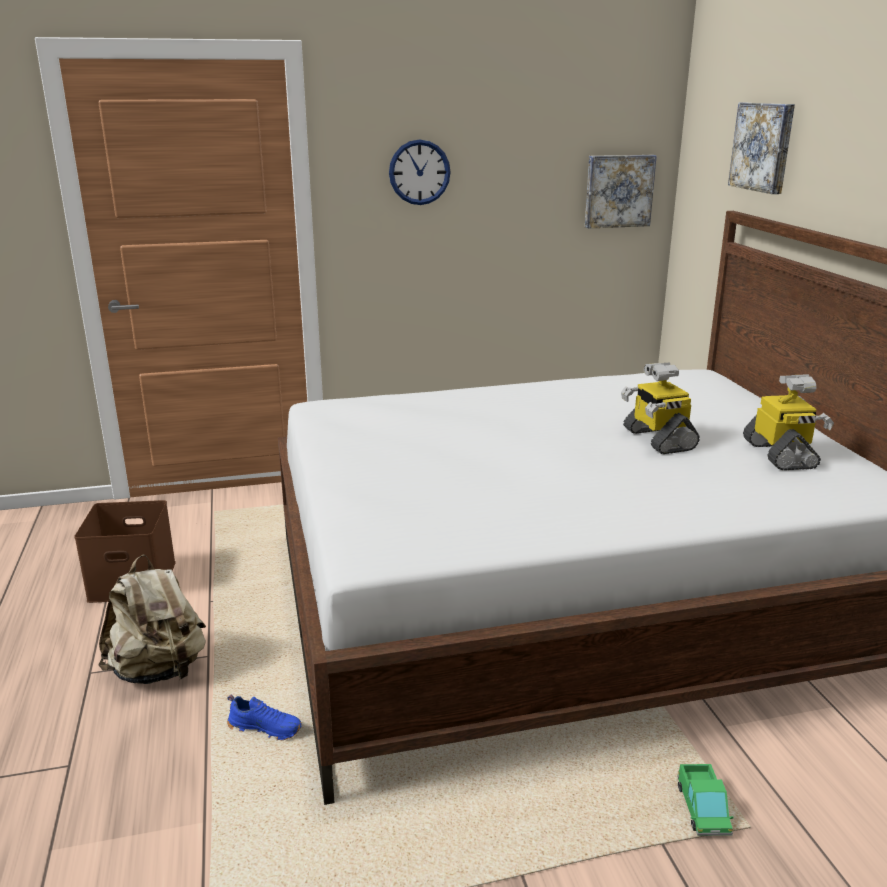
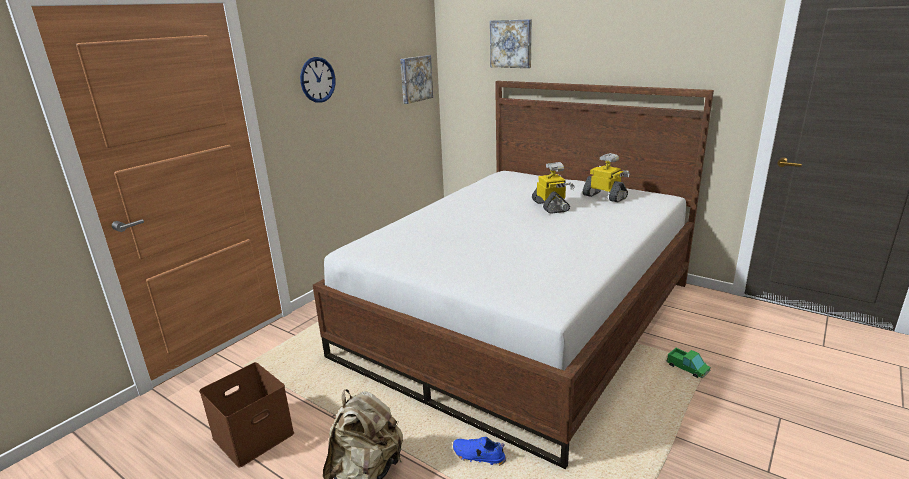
camera: 40 degrees left, 0 degrees up
blue shoe [227,694,302,740] -> blue shoe turned 135 degrees counterclockwise [453,437,506,466]
toy robot [621,363,699,454] -> toy robot turned 135 degrees counterclockwise [532,162,575,214]

